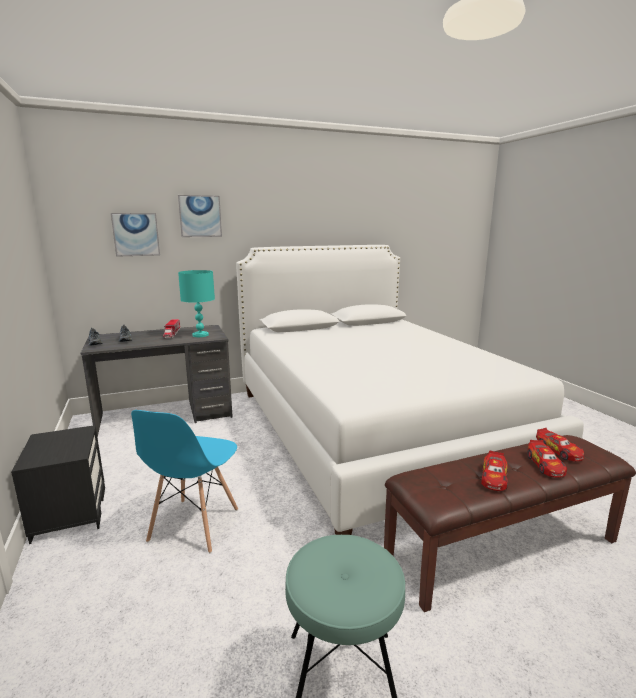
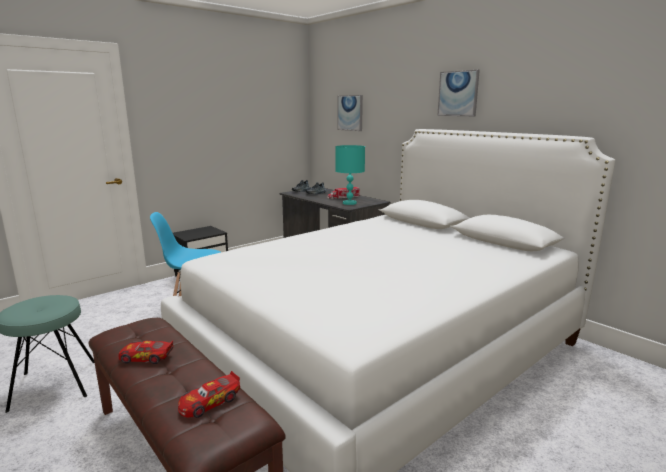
camera: 70 degrees right, 0 degrees up
picture [178,195,222,237] -> picture moved to [437,70,480,116]
toy car [527,440,567,477] -> none

